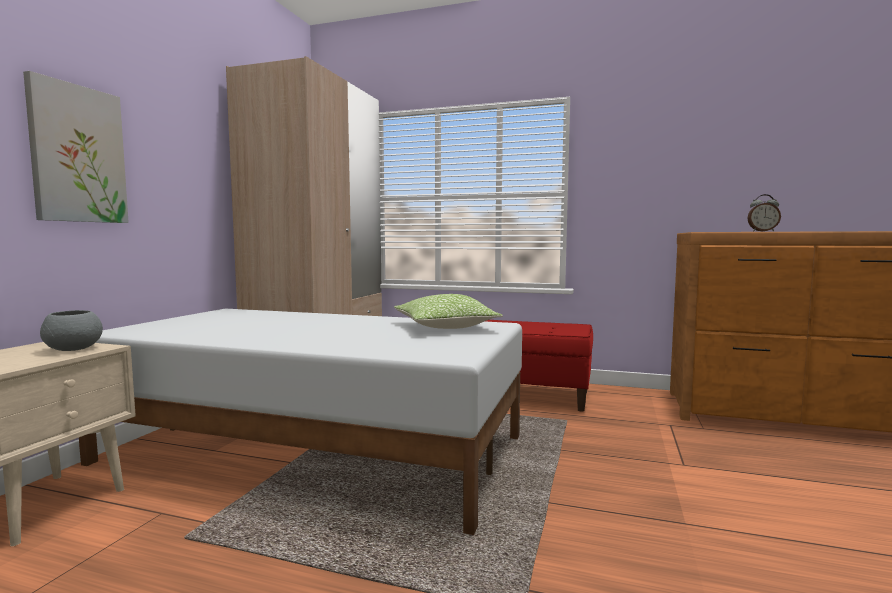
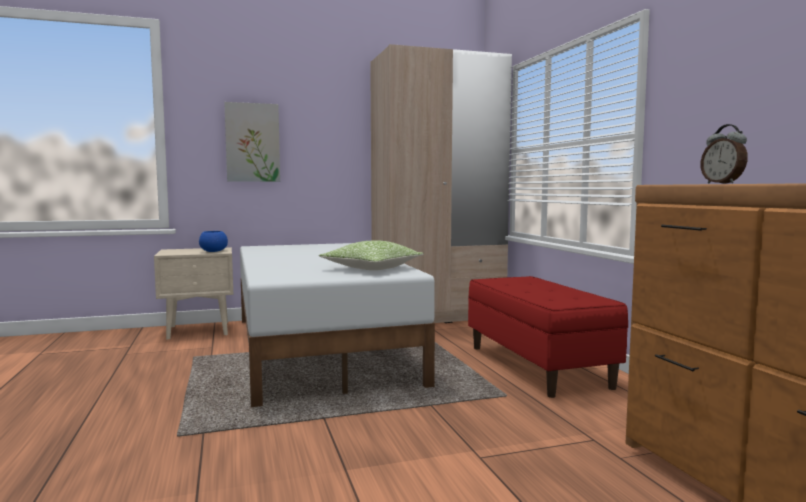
camera: 55 degrees right, 0 degrees up
grey bowl [40,310,103,351] -> blue bowl [199,231,228,252]

